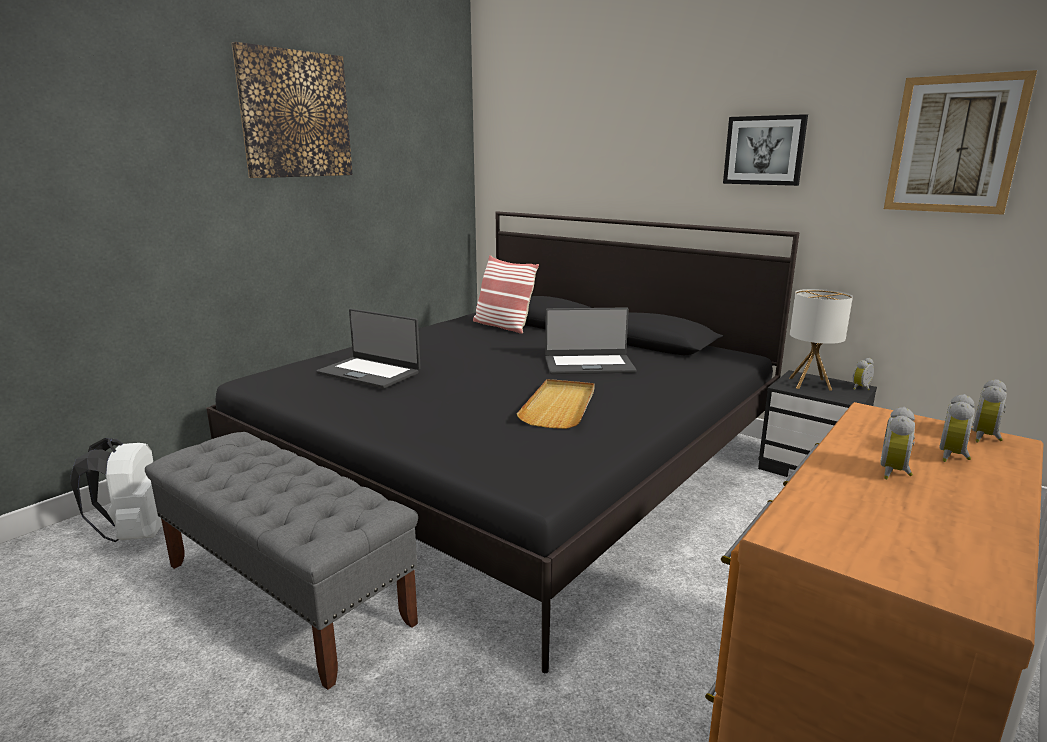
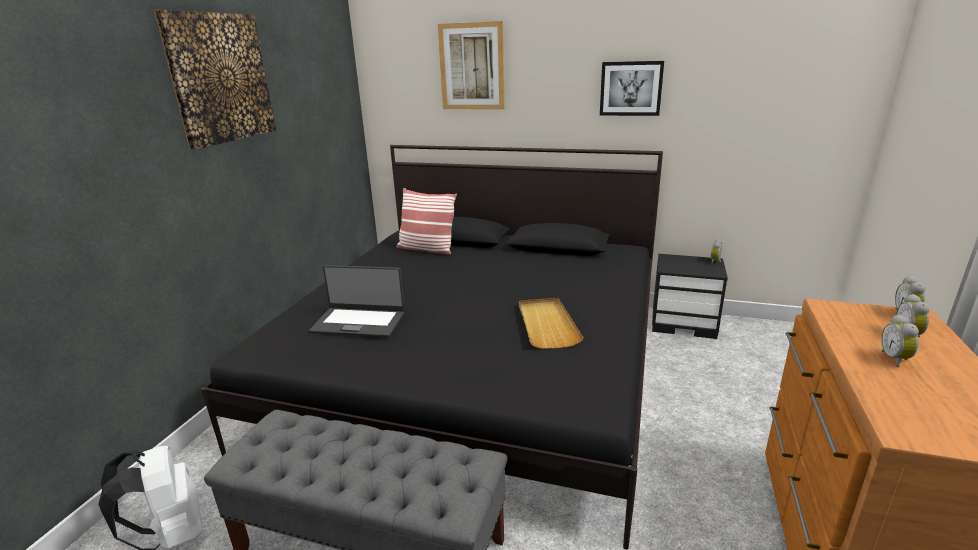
camera: 20 degrees left, 5 degrees up
laptop [545,307,636,374] -> none
table lamp [789,289,853,391] -> none
picture [884,70,1037,215] -> picture moved to [438,21,505,109]

